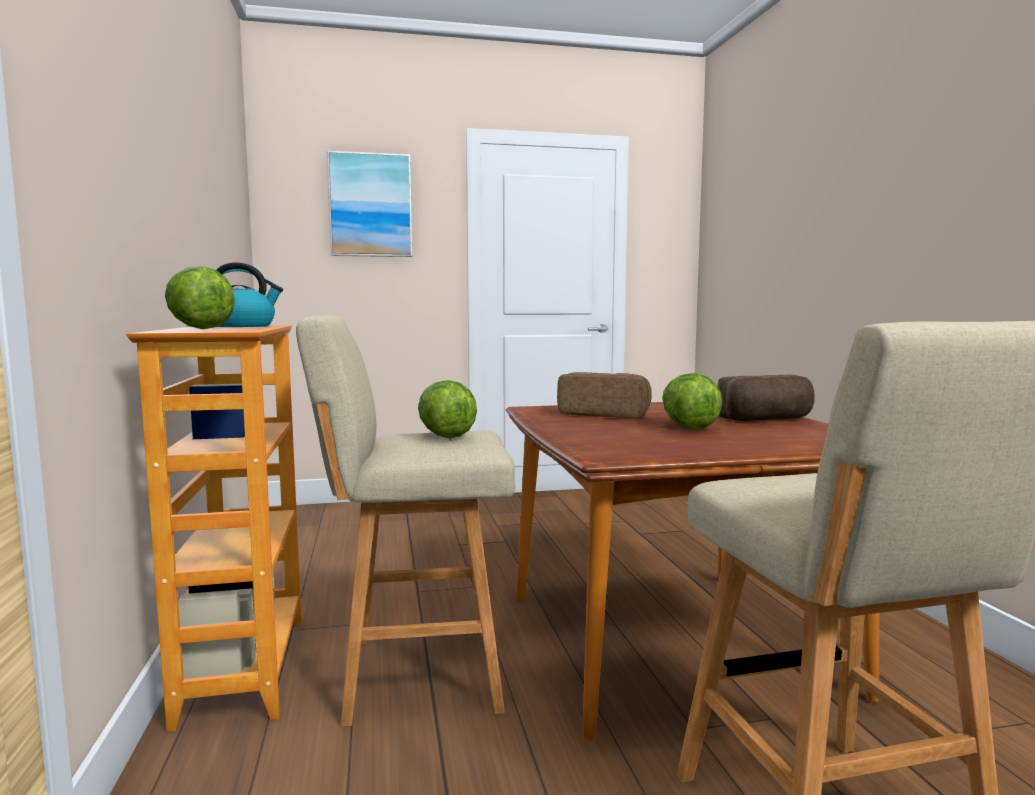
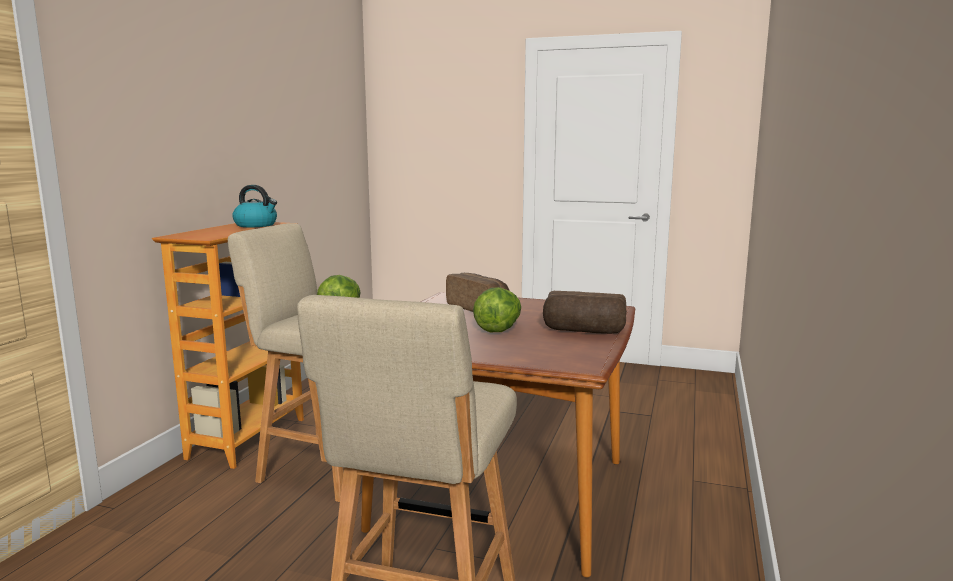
camera: 30 degrees right, 5 degrees up
lettuce [165,266,235,329] -> none
picture [327,151,412,257] -> none

